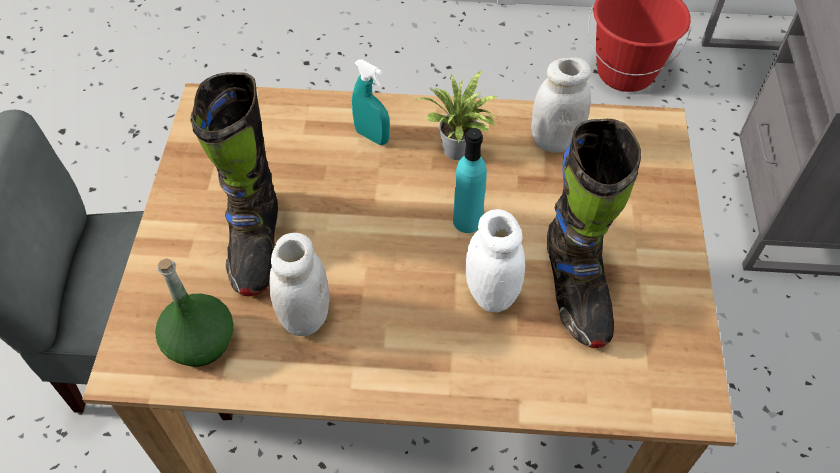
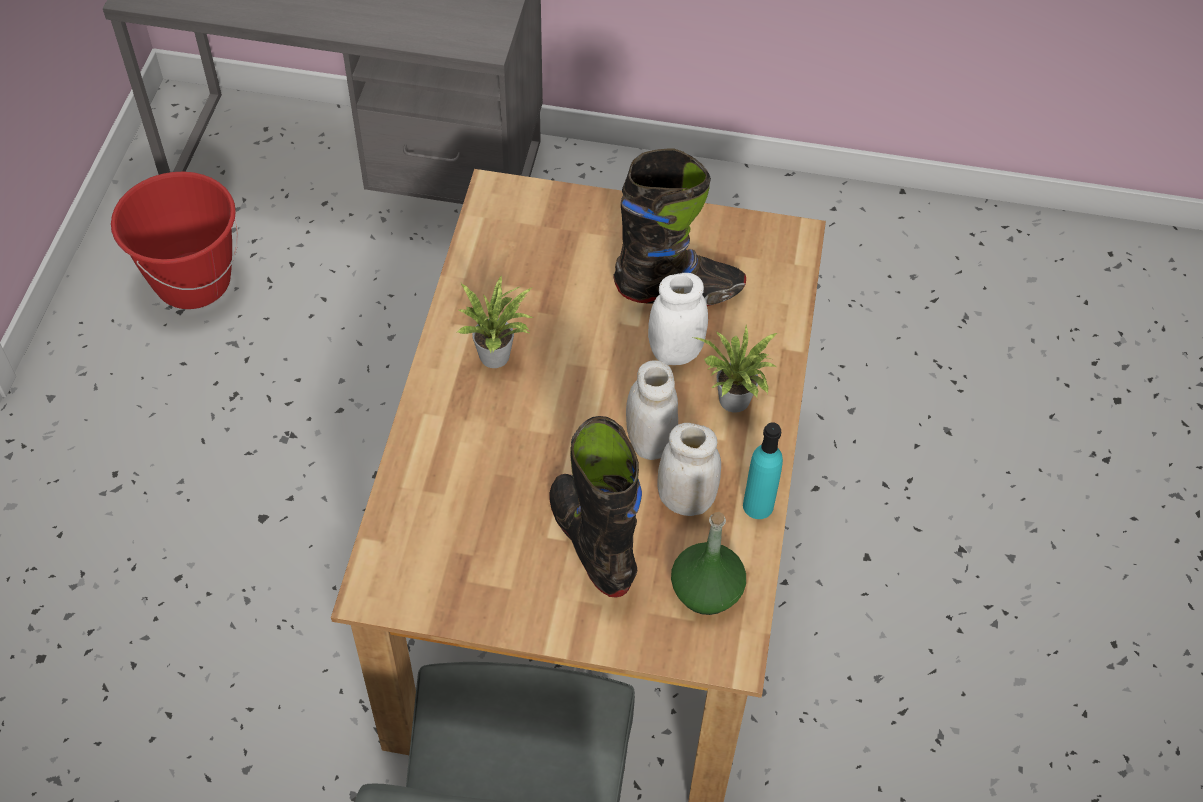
camera: 85 degrees left, 0 degrees up
black boot [190,72,278,296] -> black boot turned 120 degrees counterclockwise [549,416,642,598]
turquoise spray bottle [352,59,390,145] -> none
turquoise bottle [453,128,487,233] -> turquoise bottle moved to [743,422,783,519]
white jar [531,57,591,153] -> white jar moved to [626,360,678,460]
none -> potted plant [693,325,777,413]

